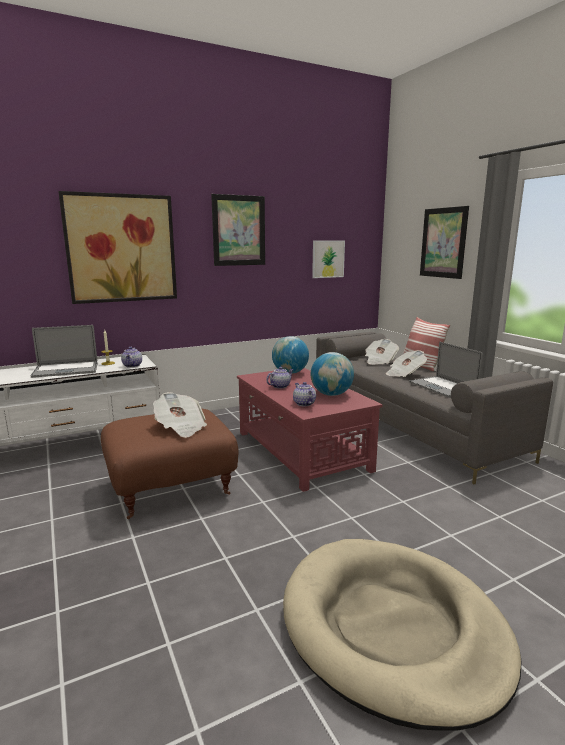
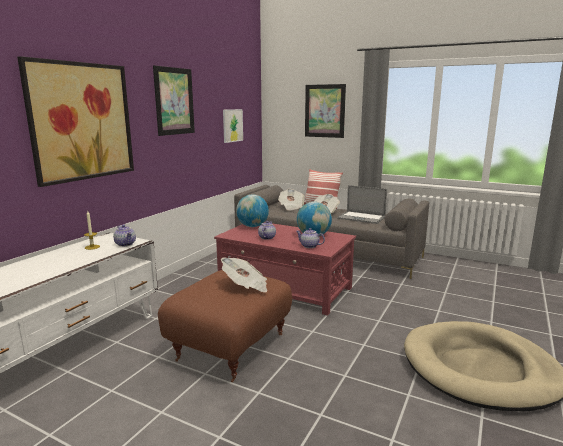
camera: 35 degrees left, 0 degrees up
laptop [31,325,98,378] -> none

